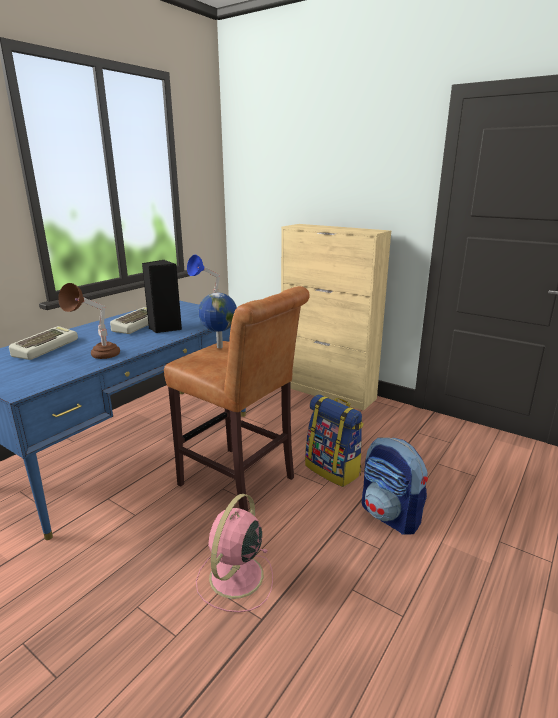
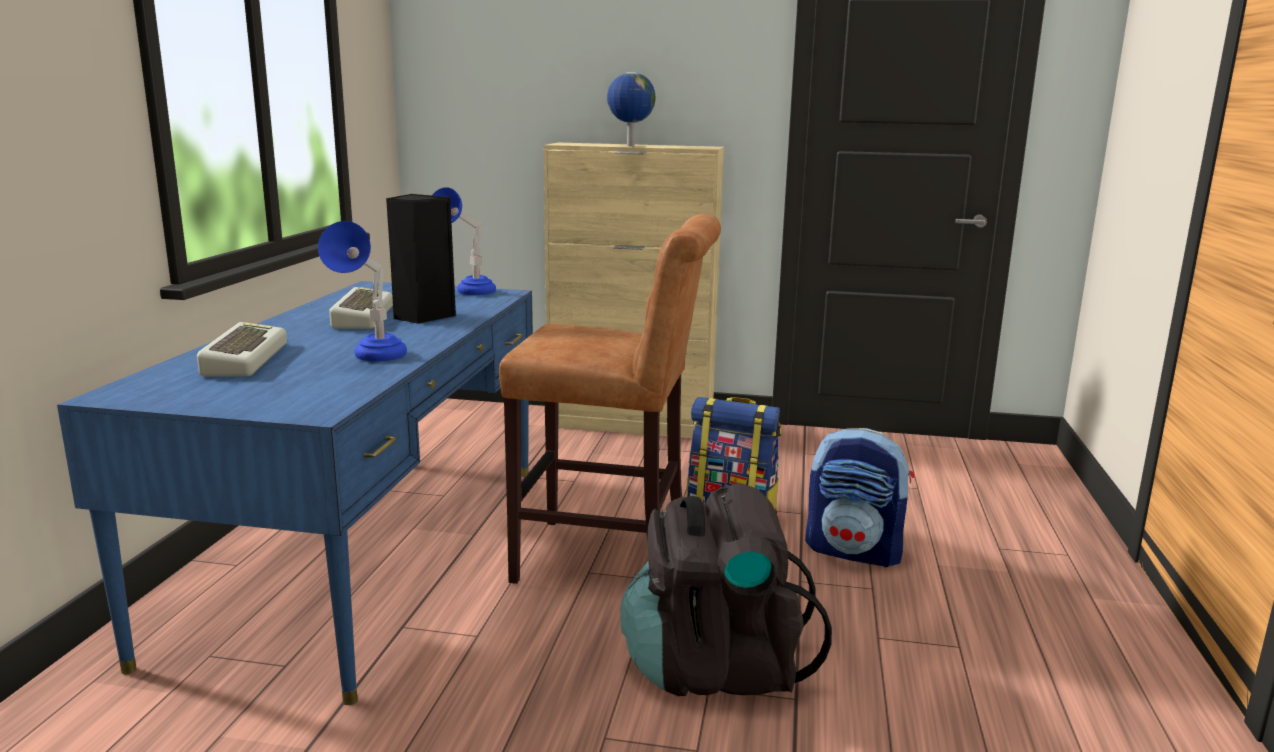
camera: 25 degrees left, 5 degrees down
brown table lamp [58,283,120,359] -> blue table lamp [318,221,407,362]
pink fan [196,494,273,612] -> black backpack [620,483,832,696]
globe [199,293,237,349] -> globe moved to [607,72,655,146]

